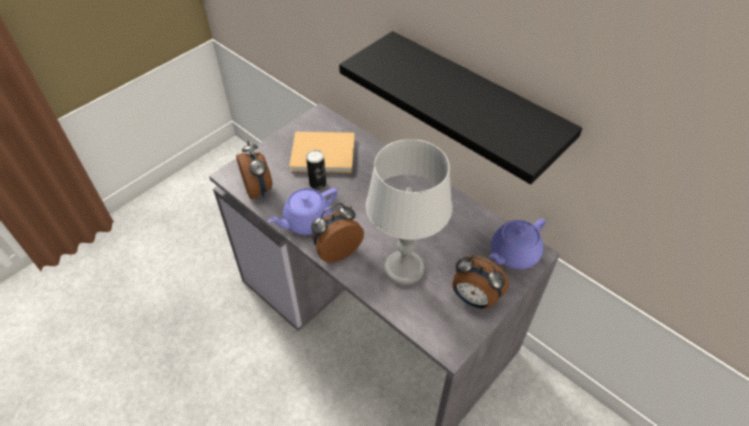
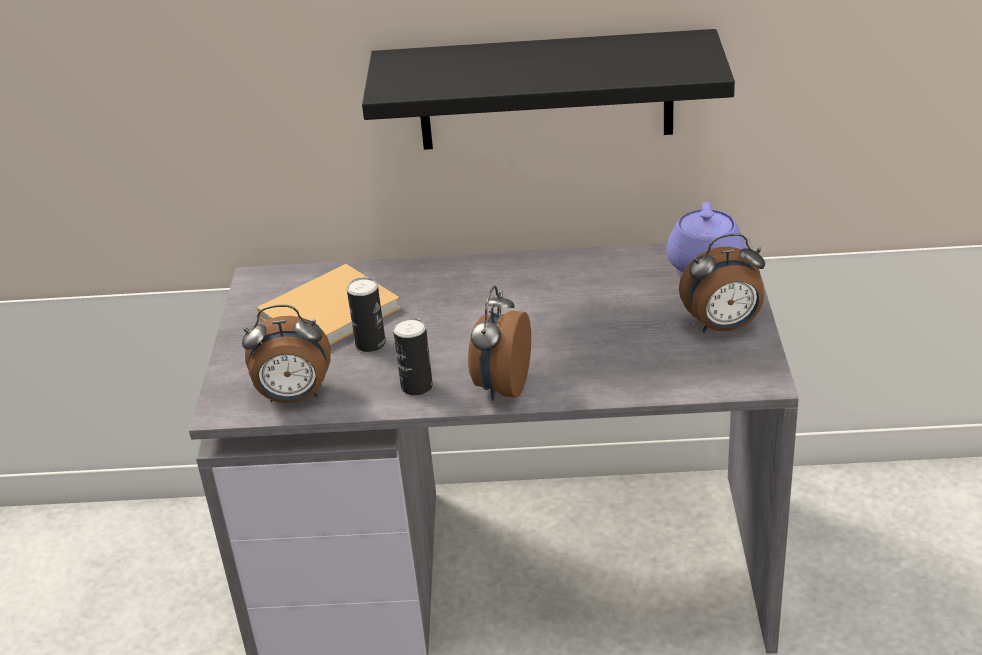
camera: 40 degrees left, 15 degrees down
alarm clock [236,140,272,199] -> alarm clock turned 150 degrees clockwise [242,305,331,403]
purple teapot [268,188,338,235] -> can [393,318,433,396]
grey table lamp [366,139,452,285] -> none

